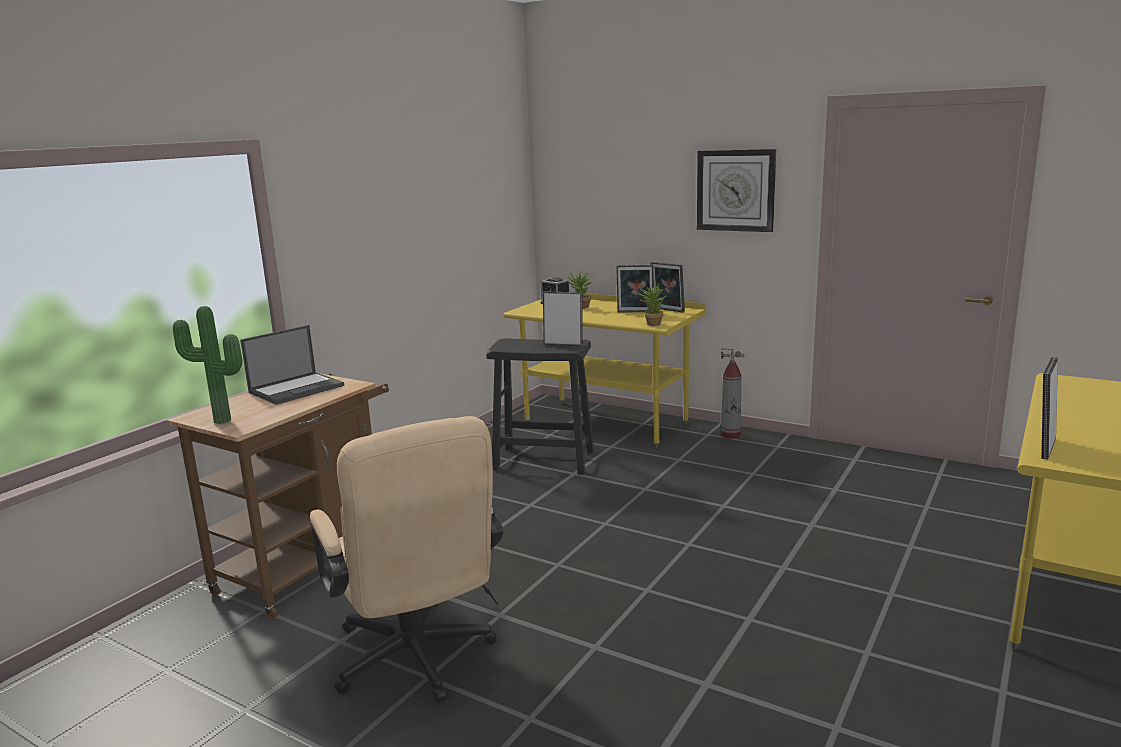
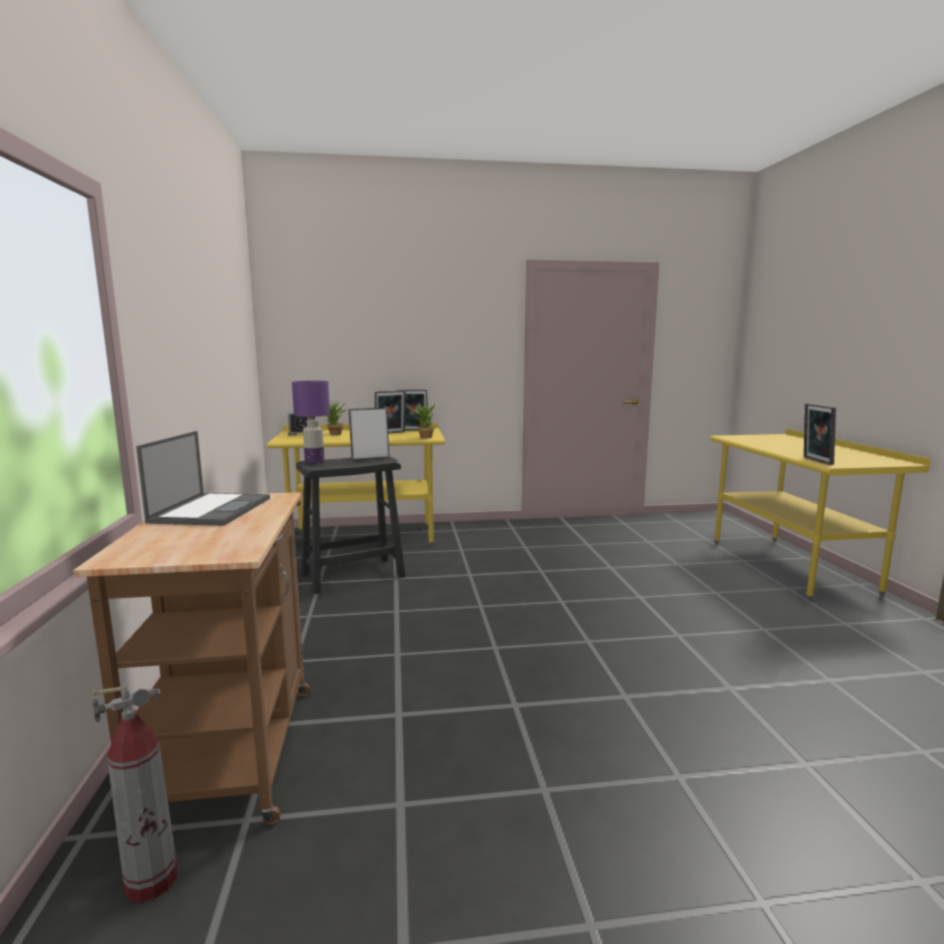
camera: 40 degrees left, 5 degrees down
potted plant [173,306,243,424] -> none
beige office chair [310,416,503,703] -> none
wall clock [697,149,776,232] -> none
fire extinguisher [721,348,745,439] -> fire extinguisher moved to [92,686,178,903]
none -> purple table lamp [292,381,330,464]

